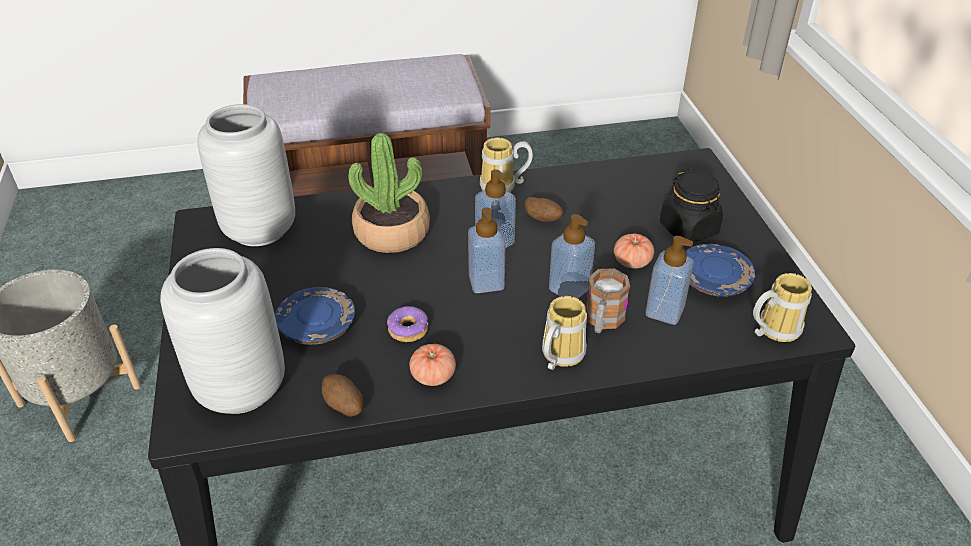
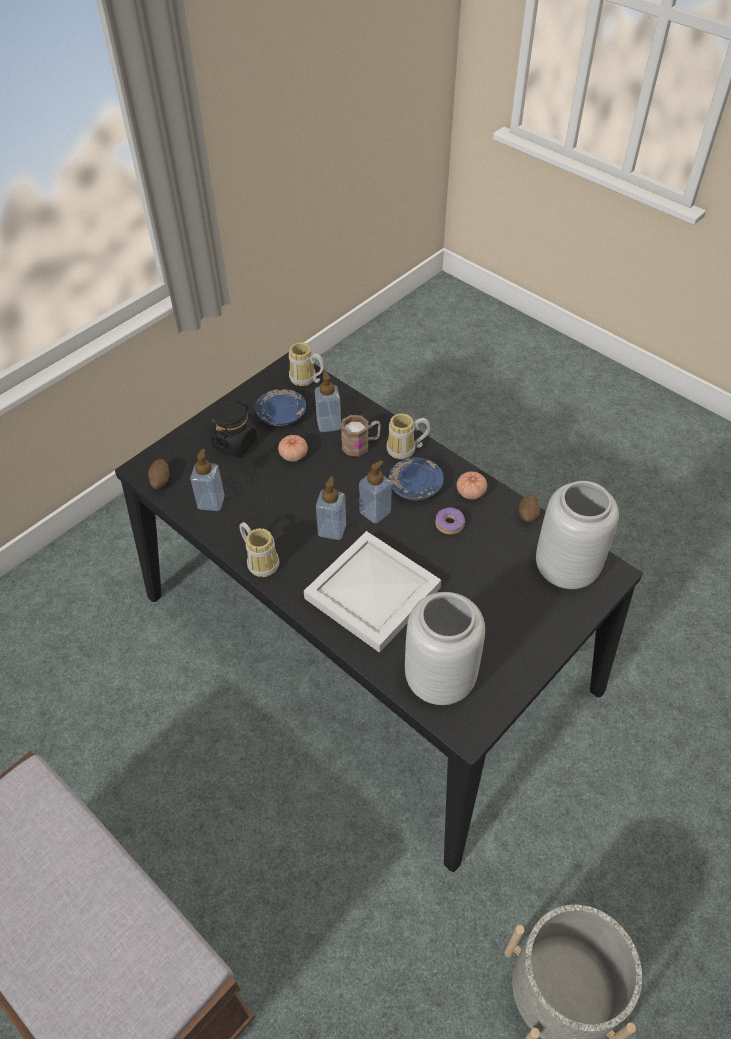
camera: 125 degrees left, 10 degrees up
blue plate [275,287,355,345] -> blue plate moved to [389,457,444,500]
potted plant [348,133,430,253] -> white tray [304,531,441,653]
potato [524,197,563,222] -> potato moved to [148,459,169,489]
soap dispenser [549,214,595,299] -> soap dispenser moved to [190,449,225,511]

